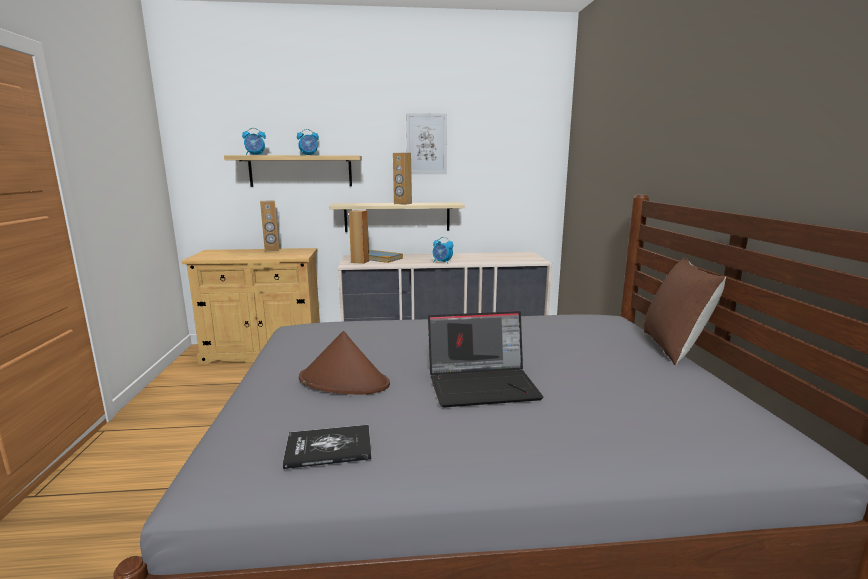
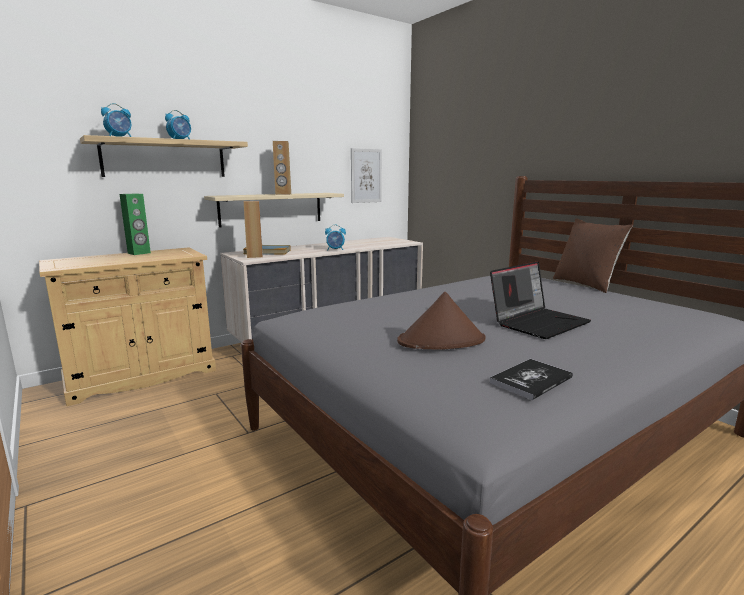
camera: 30 degrees left, 0 degrees up
brown speaker [260,200,279,252] -> green speaker [119,194,151,255]
picture [406,113,447,174] -> picture moved to [351,148,382,203]

